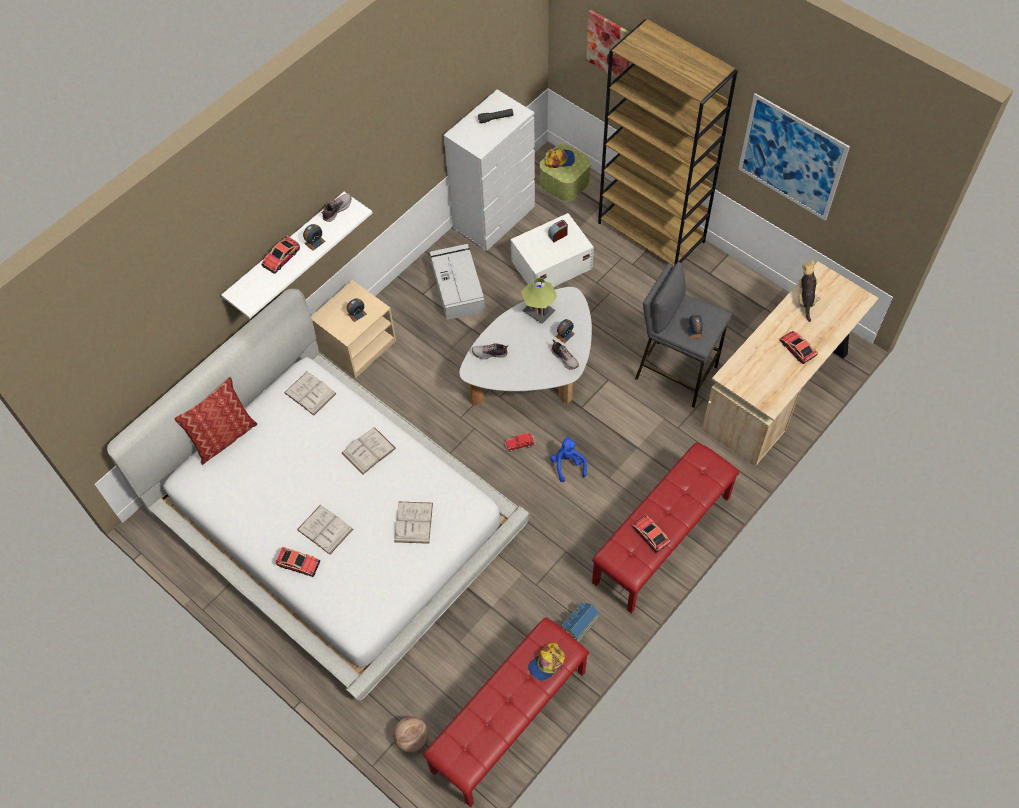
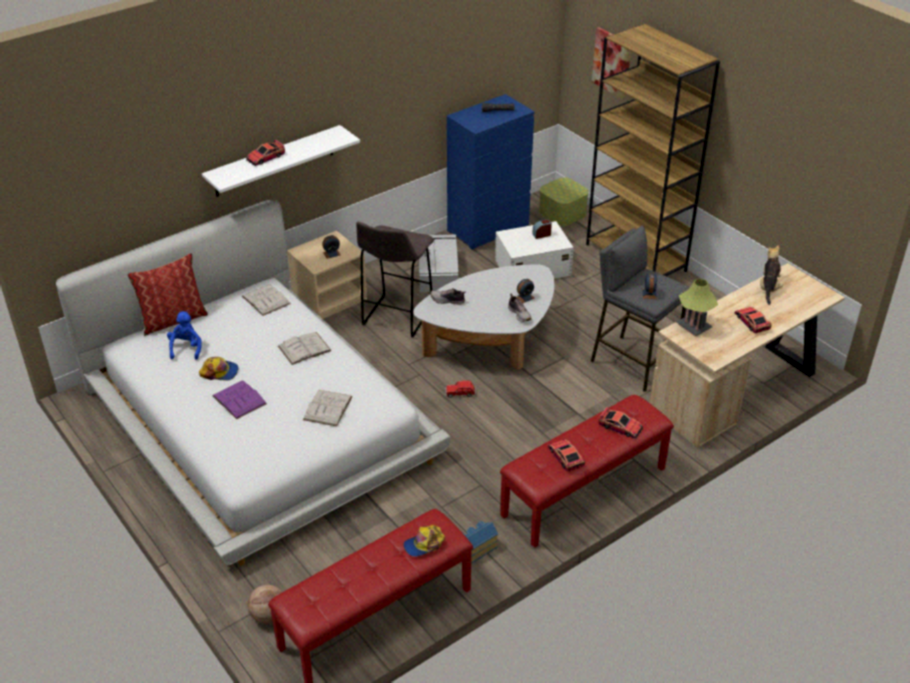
camera: 10 degrees right, 20 degrees down
toy car [276,547,320,577] -> toy car moved to [599,407,643,439]
white book [297,505,353,555] -> purple book [212,380,267,419]
alarm clock [303,224,326,251] -> none
shoe [321,193,352,222] -> none
white dresser [444,89,535,251] -> blue dresser [447,94,535,250]
table lamp [521,278,557,324] -> table lamp moved to [676,279,718,337]
cap [545,148,575,168] -> cap moved to [199,357,238,381]
blue plush toy [550,437,587,482] -> blue plush toy moved to [167,311,202,360]
picture [738,93,850,221] -> none
none -> grey stool [356,222,435,337]

